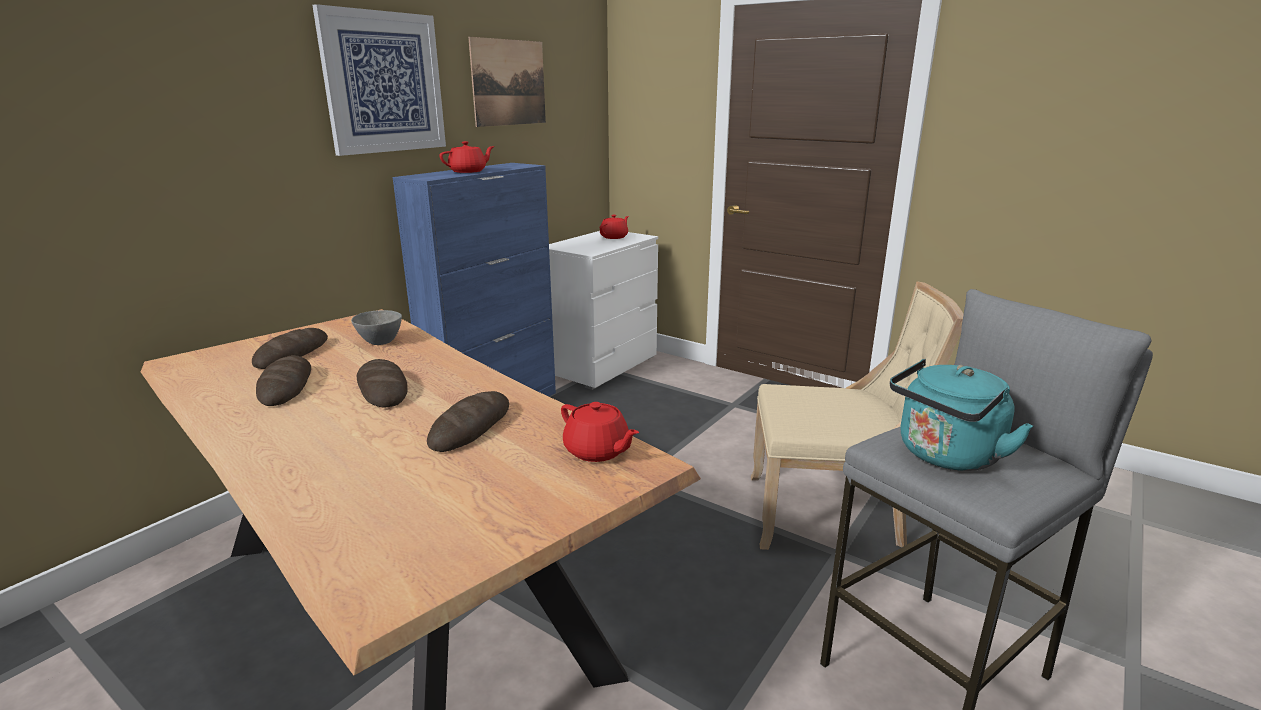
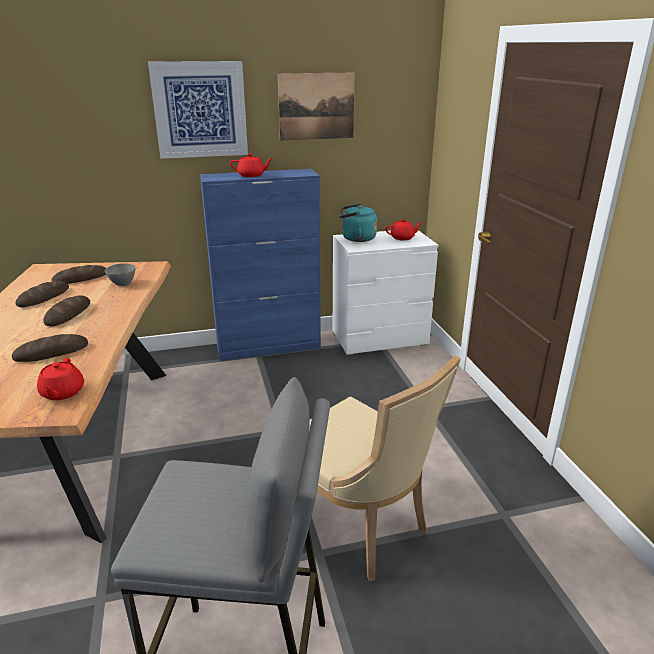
camera: 40 degrees right, 5 degrees up
turquoise kettle [890,359,1033,471] -> turquoise kettle moved to [339,204,377,242]

